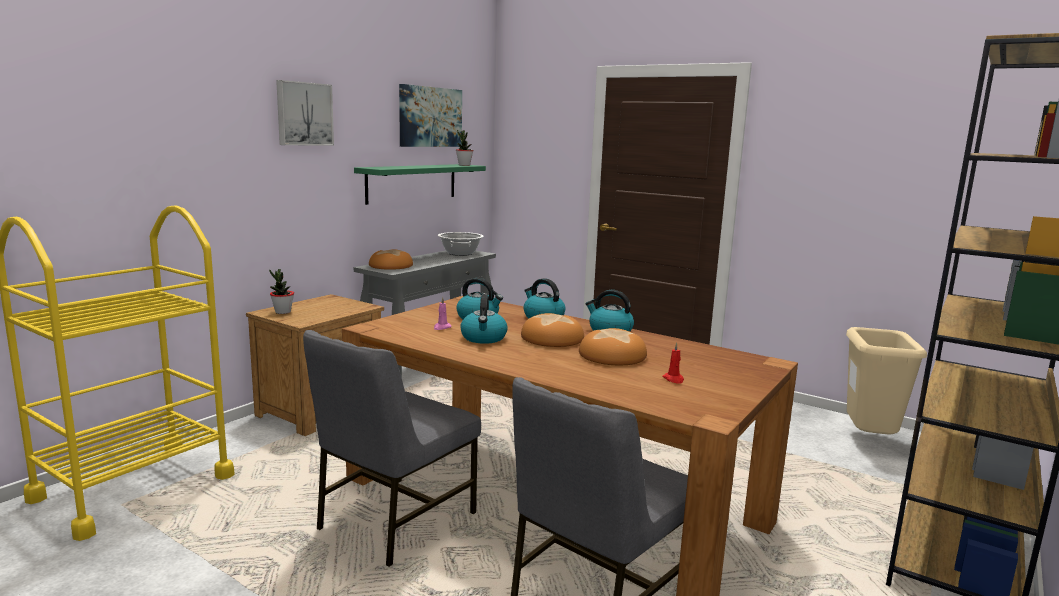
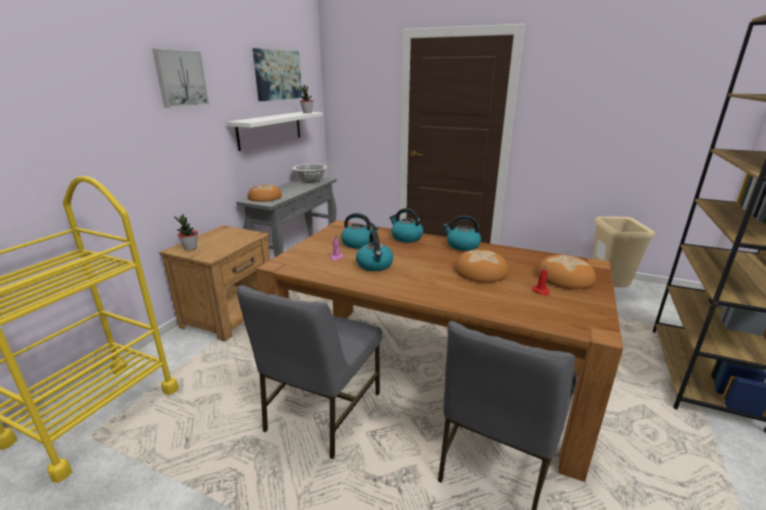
camera: 10 degrees left, 10 degrees up
green shelf [354,164,486,205] -> white shelf [226,112,323,151]
bread [521,313,584,347] -> bread moved to [537,255,596,289]

